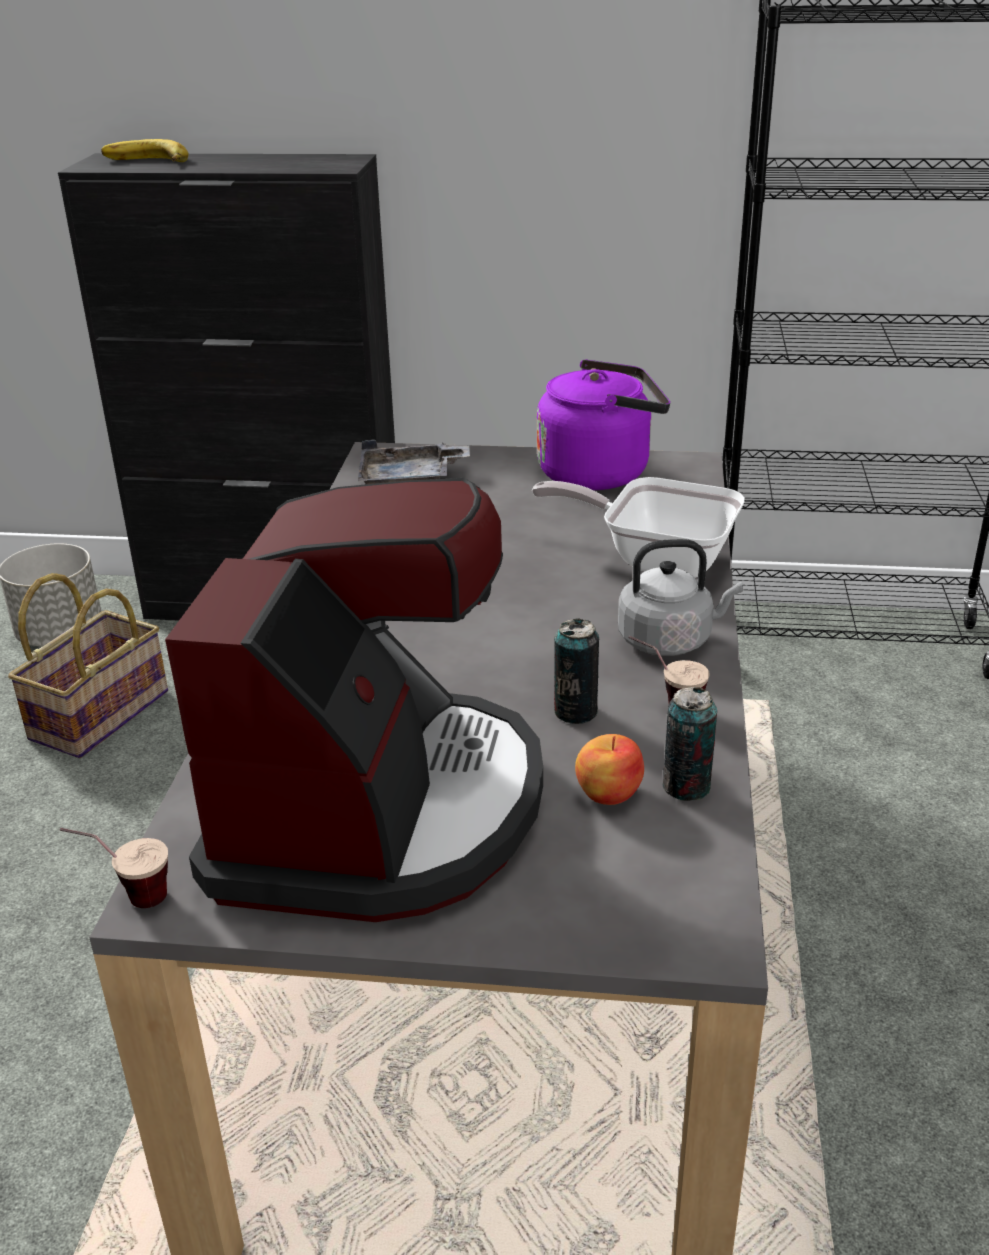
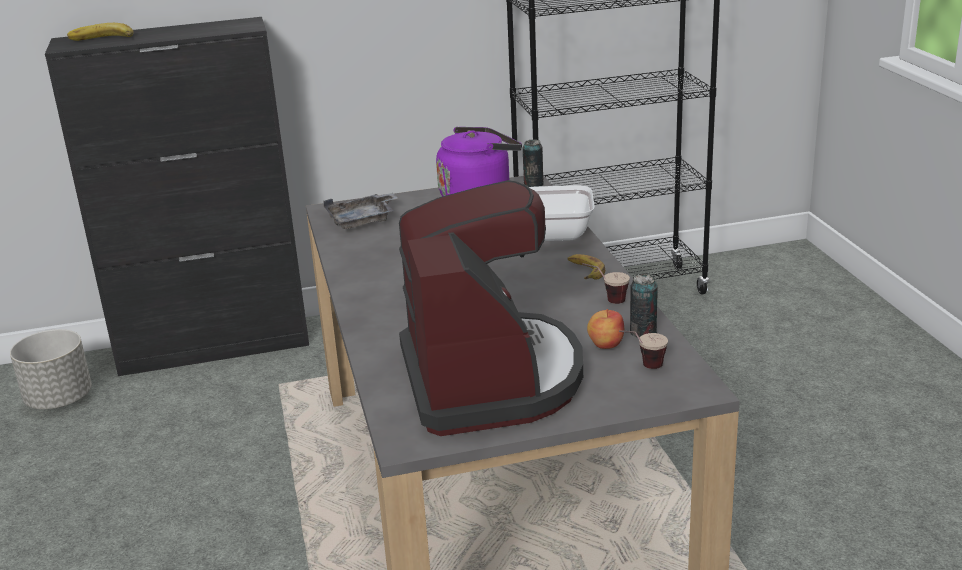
camera: 20 degrees left, 5 degrees down
basket [8,573,168,758] -> none
cup [59,828,168,908] -> cup moved to [619,330,668,369]
can [554,618,600,724] -> can moved to [523,139,544,187]
grey kettle [618,539,743,656] -> banana [567,254,605,280]

